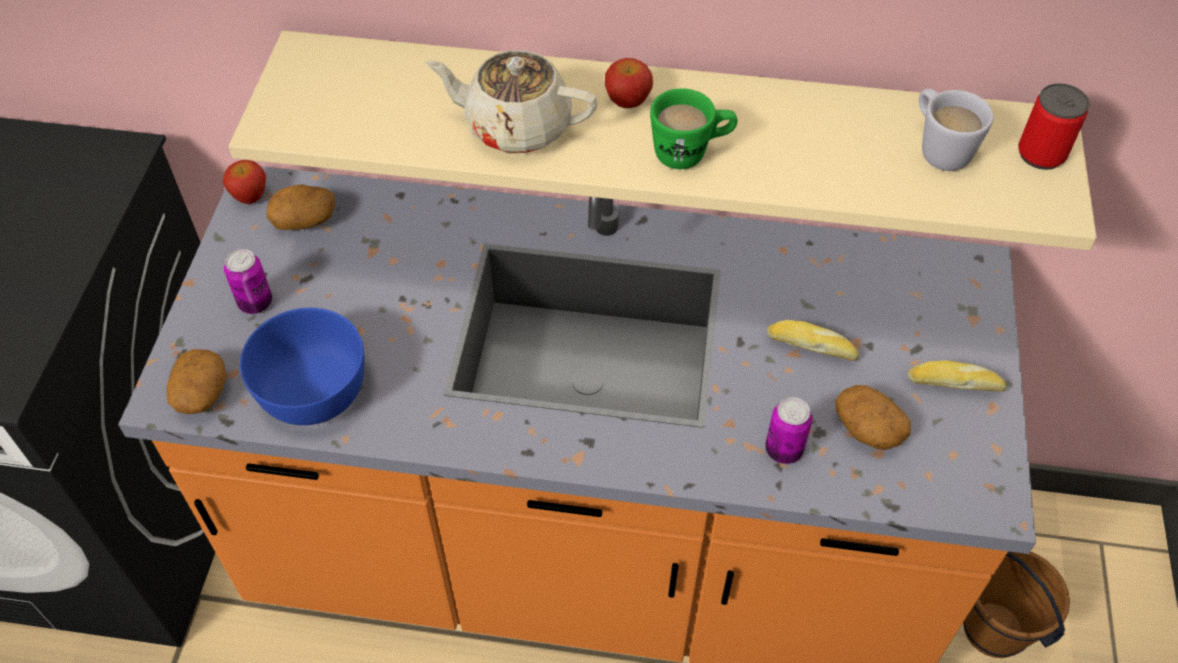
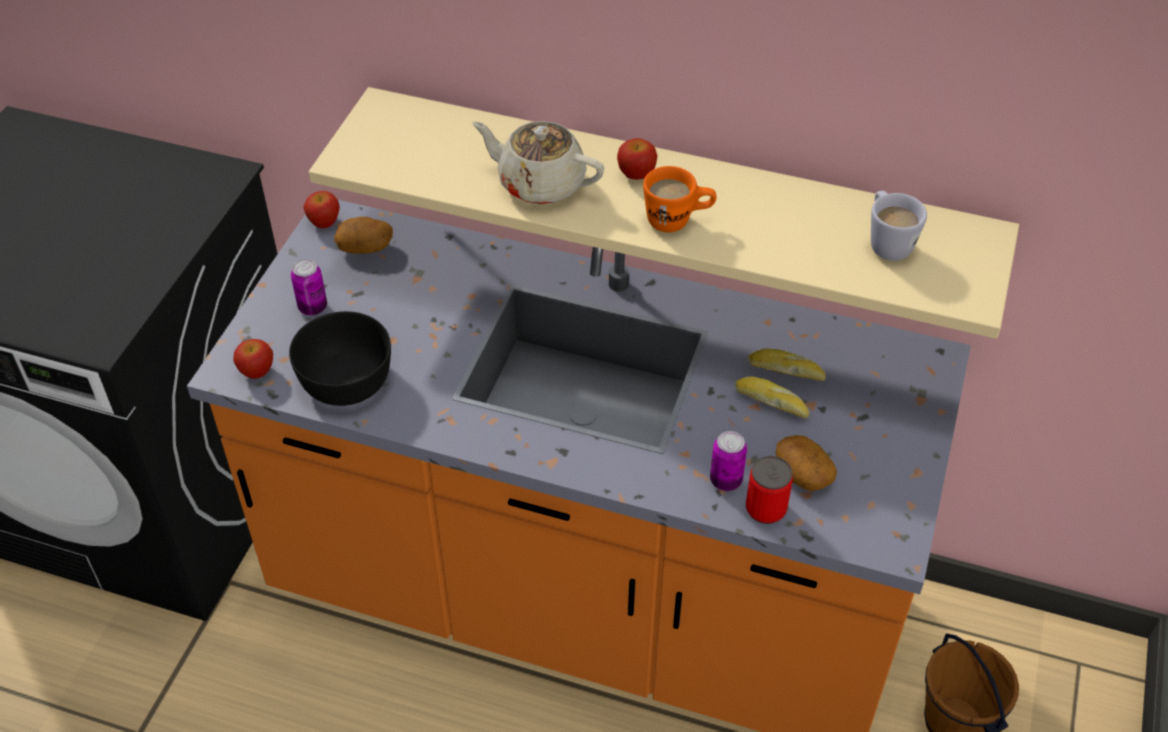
camera: 10 degrees right, 5 degrees down
potato [167,349,226,414] -> apple [233,339,273,379]
blue bowl [240,308,364,425] -> black bowl [289,311,391,406]
green mug [650,88,738,169] -> orange mug [643,166,716,232]
bread [907,360,1006,392] -> bread moved to [748,348,826,381]
can [1018,83,1090,170] -> can moved to [746,456,793,524]

